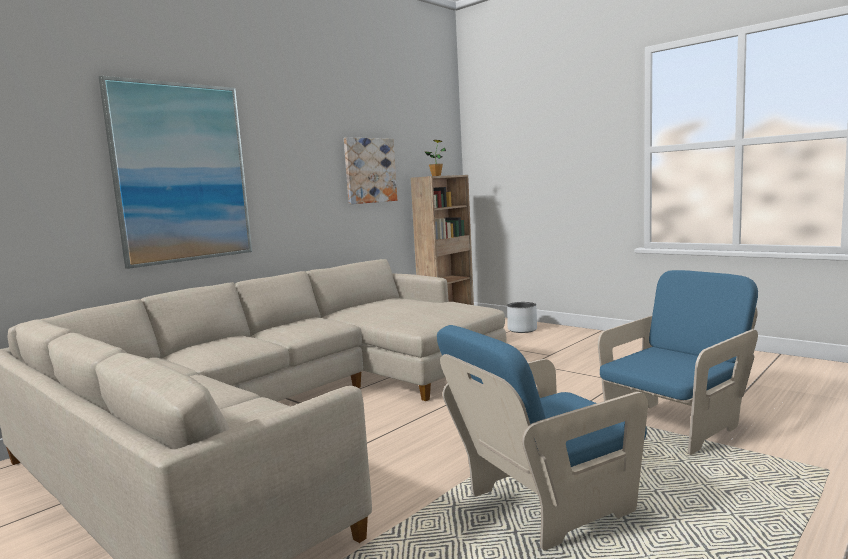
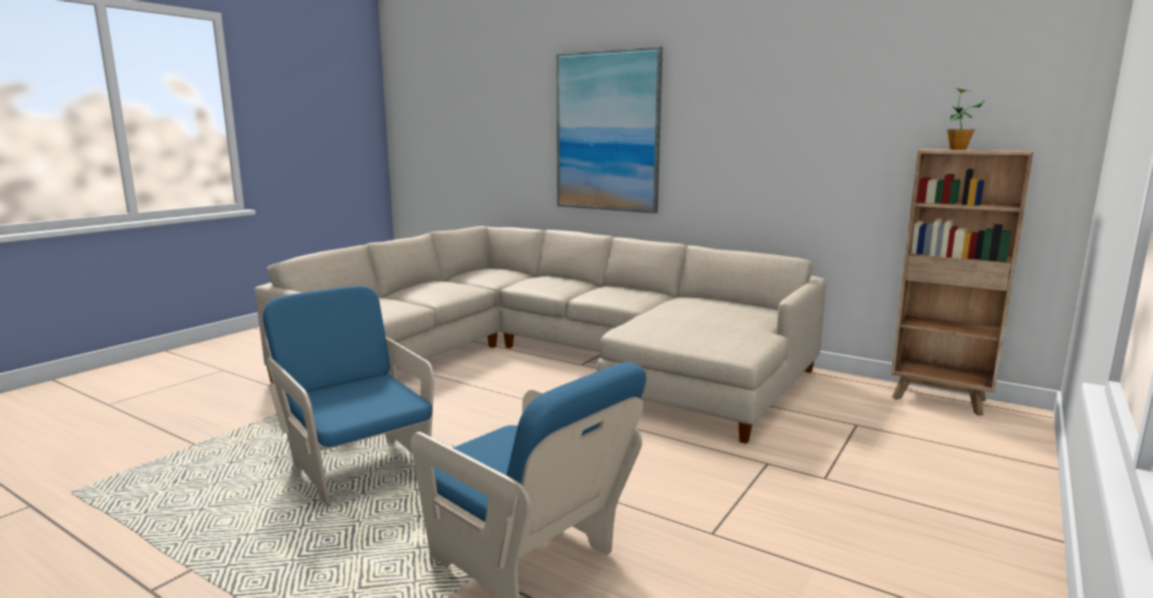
camera: 80 degrees right, 5 degrees up
picture [344,137,397,204] -> none
grey planter [507,302,537,333] -> none

